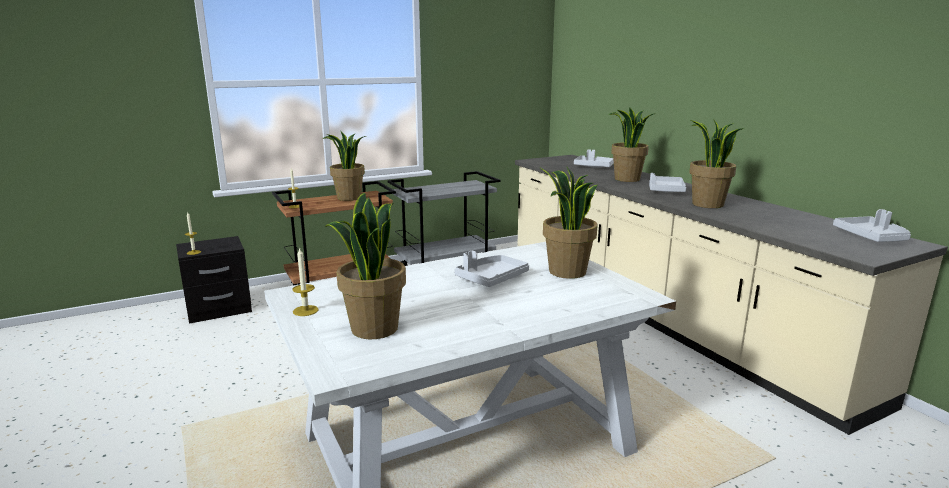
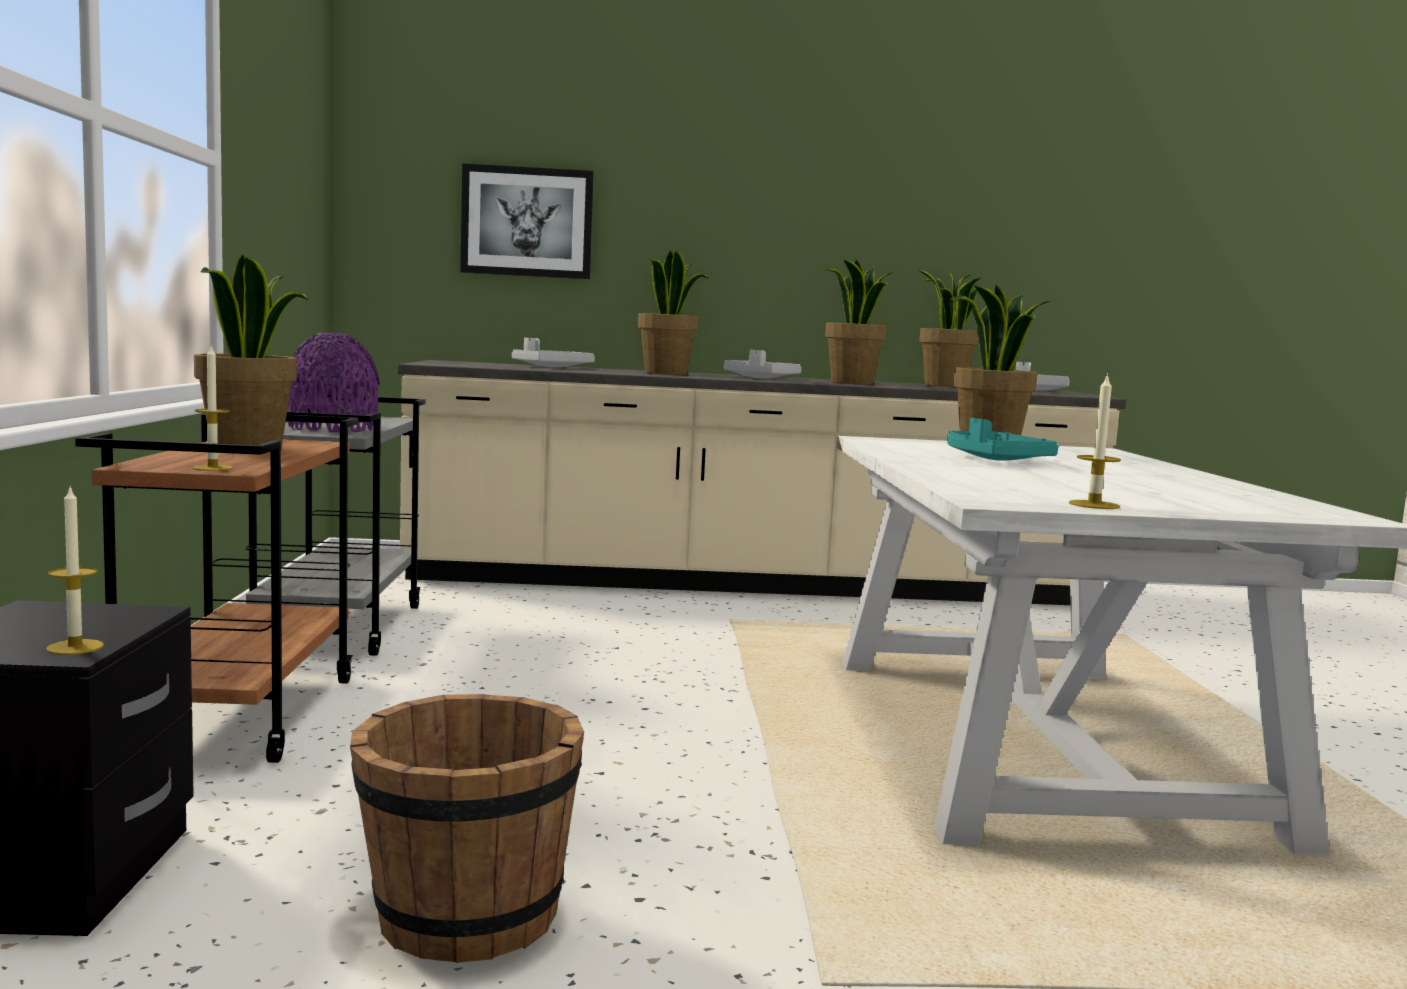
camera: 65 degrees left, 10 degrees down
potted plant [325,193,406,339] -> potted plant moved to [918,268,981,387]
grey tray [454,251,529,287] -> turquoise tray [947,418,1058,461]
none -> purple vase [287,333,380,433]
none -> brown bucket [350,694,584,963]
none -> picture [460,163,594,279]

